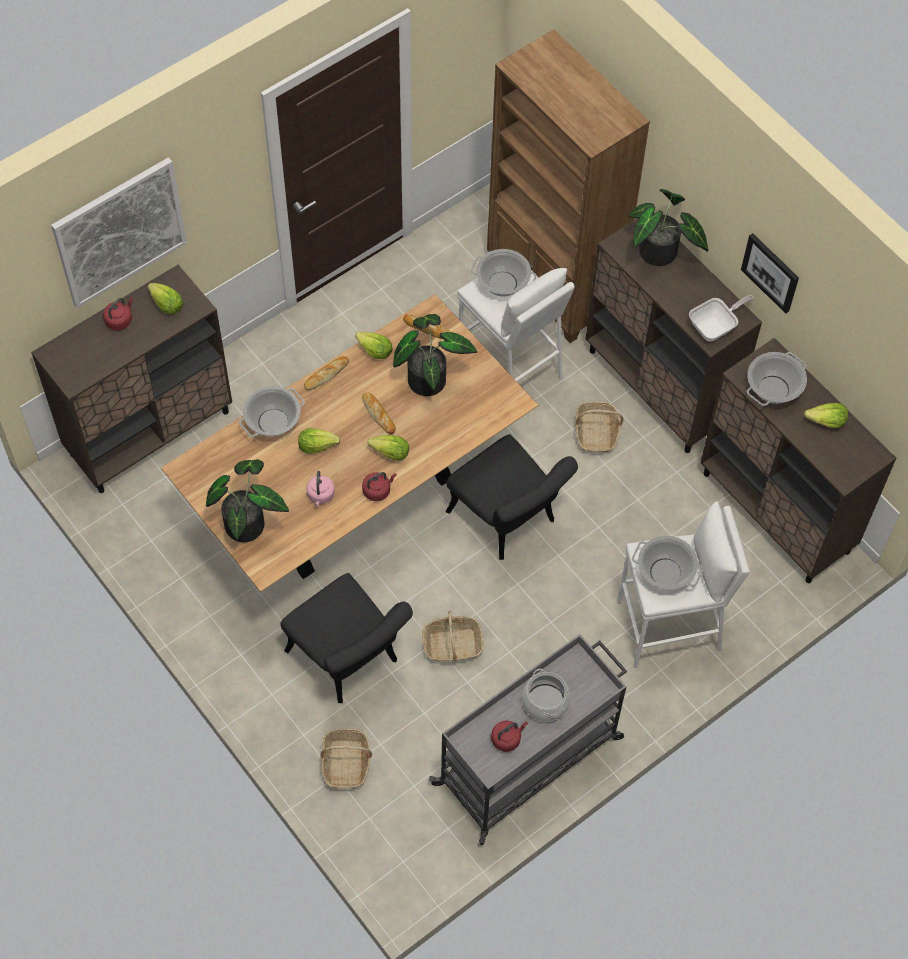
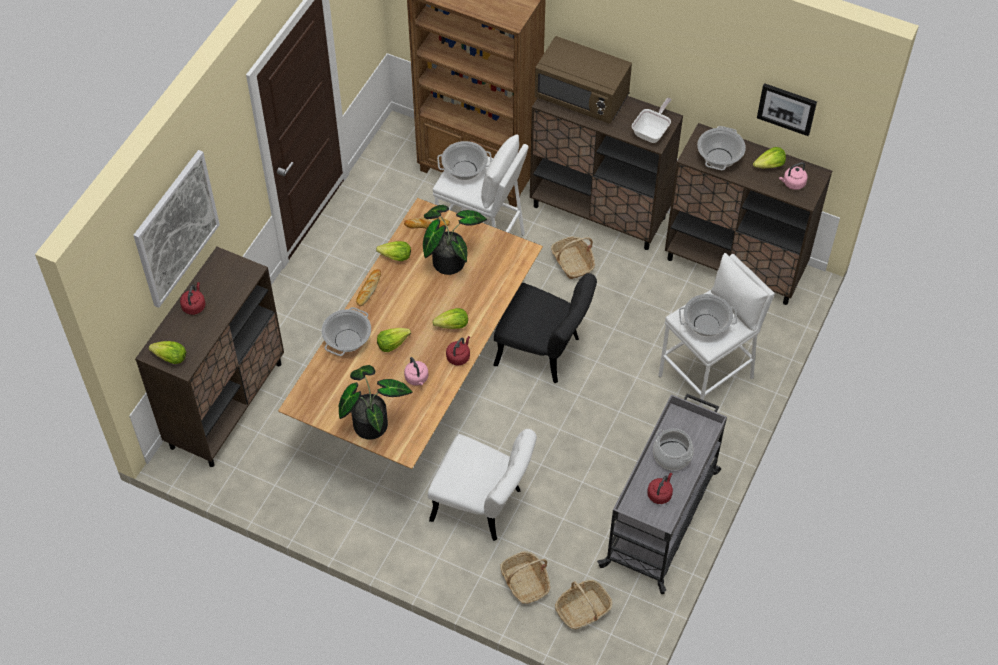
camera: 25 degrees left, 5 degrees down
lettuce [148,283,184,315] -> lettuce moved to [149,341,186,364]
black chair [280,573,413,703] -> white chair [428,429,537,541]
bread [362,392,396,434] -> none
basket [422,611,484,661] -> basket moved to [555,580,612,630]
potted plant [629,189,708,266] -> brown microwave [535,36,632,124]
picture [741,233,799,313] -> picture moved to [757,83,817,136]
none -> pink kettle [779,162,808,190]

